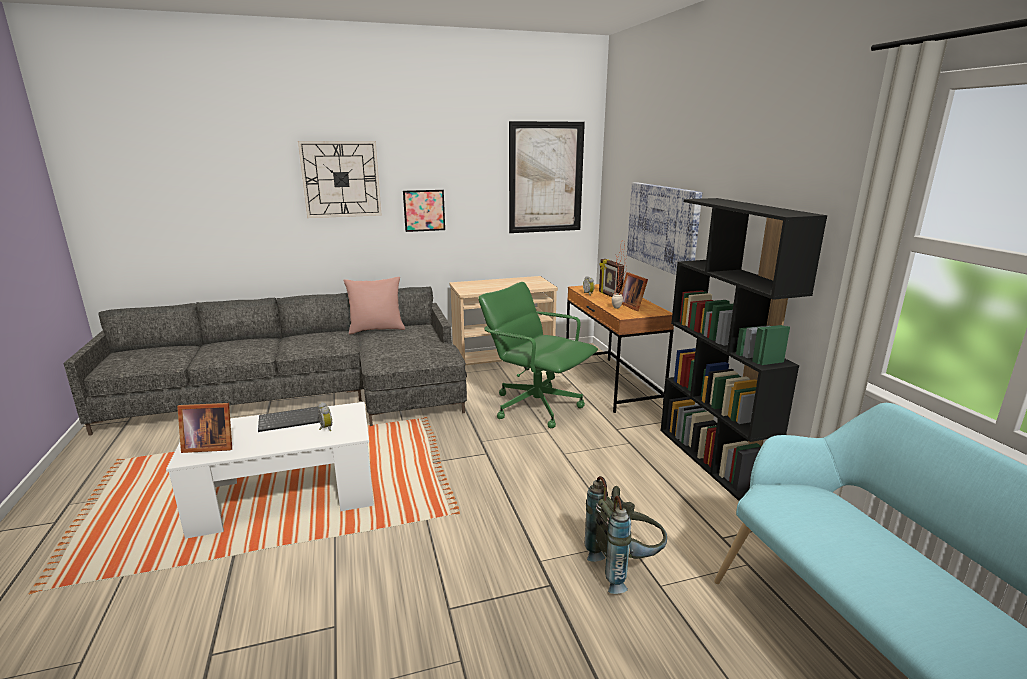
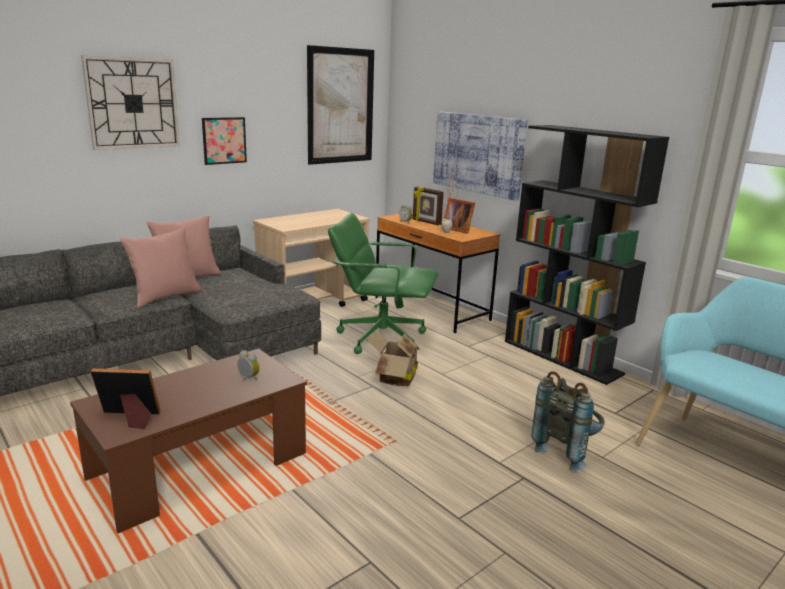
camera: 25 degrees left, 0 degrees up
white coffee table [166,402,374,539] -> brown coffee table [70,349,307,533]
picture frame [177,403,232,453] -> picture frame turned 150 degrees counterclockwise [90,368,161,429]
keyboard [258,407,320,432] -> none
none -> pink pillow [120,228,202,308]
none -> cardboard box [367,329,420,387]

